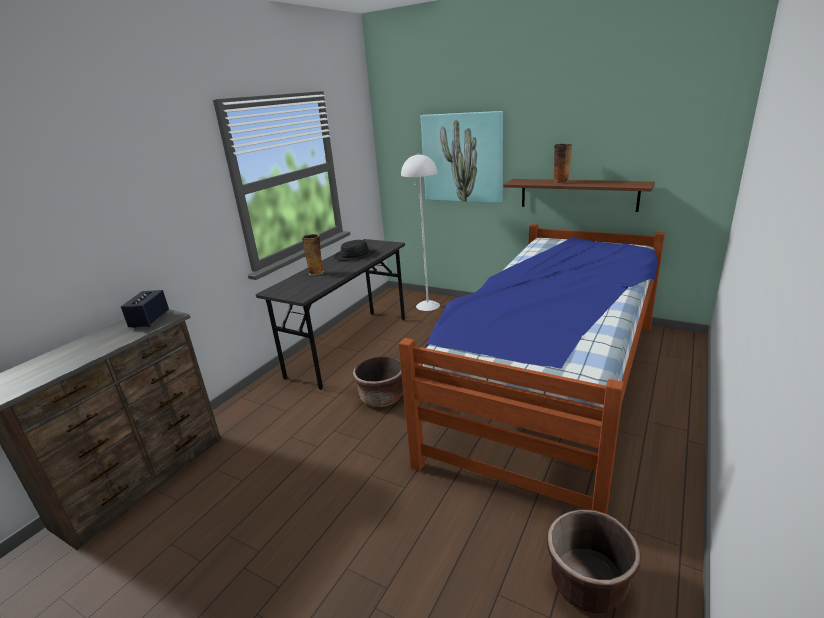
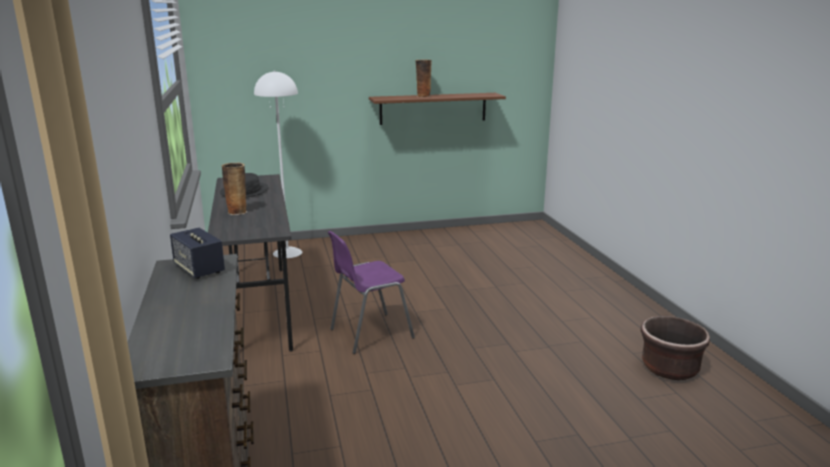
camera: 45 degrees left, 5 degrees down
brown planter [353,356,403,407] -> purple chair [328,231,415,354]
bed [399,224,665,514] -> none
picture [421,111,503,203] -> none

